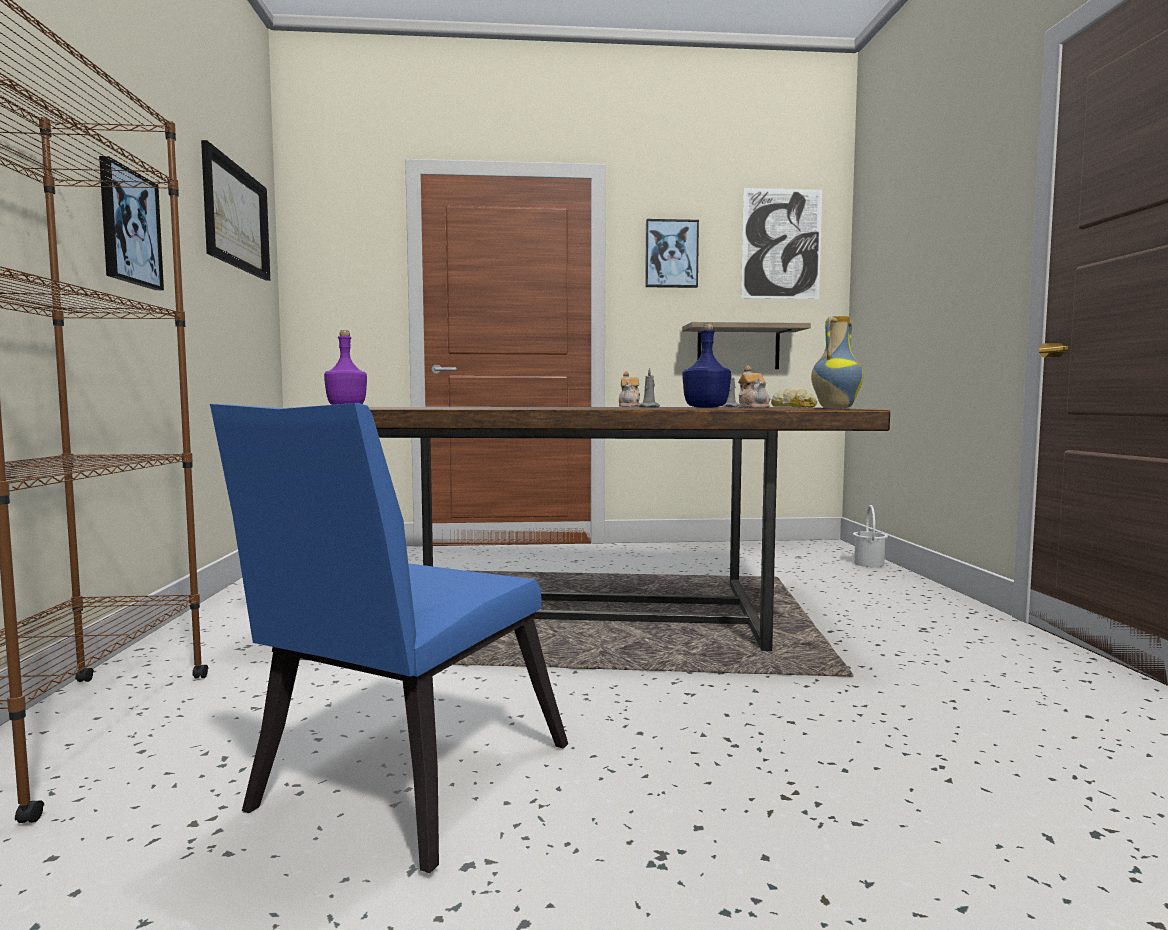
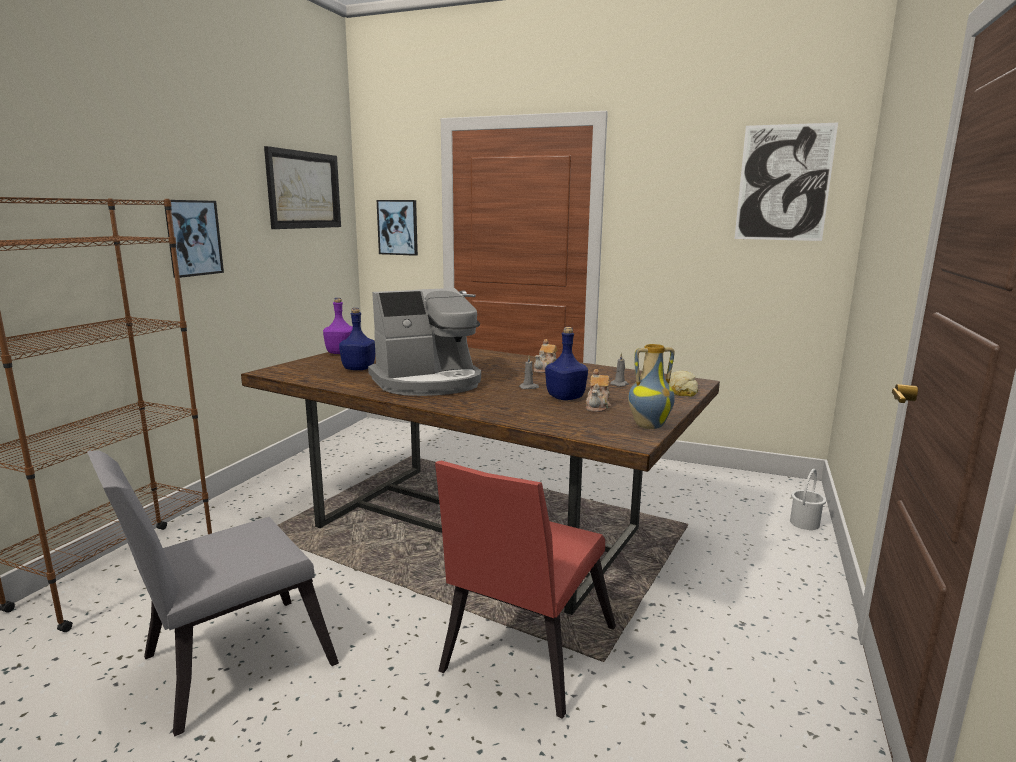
camera: 25 degrees right, 10 degrees up
blue chair [210,403,568,873] -> grey chair [87,451,339,736]
picture [645,219,699,288] -> picture moved to [377,200,418,256]
shelf [682,322,811,369] -> none
none -> blue bottle [339,308,375,370]
none -> coffee machine [368,288,481,396]
none -> red chair [435,460,616,719]

